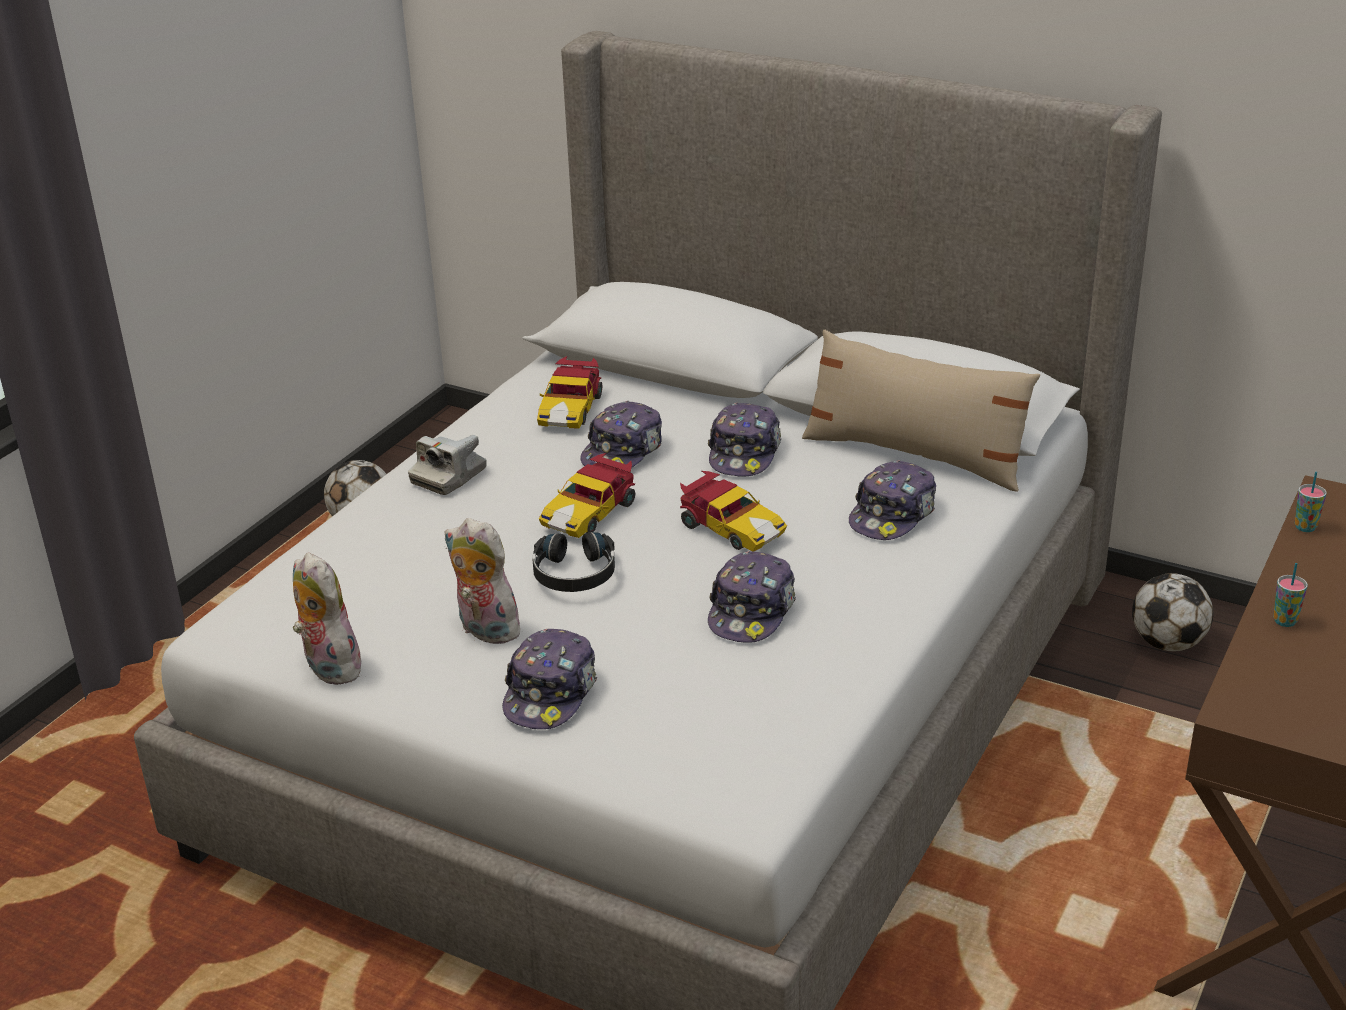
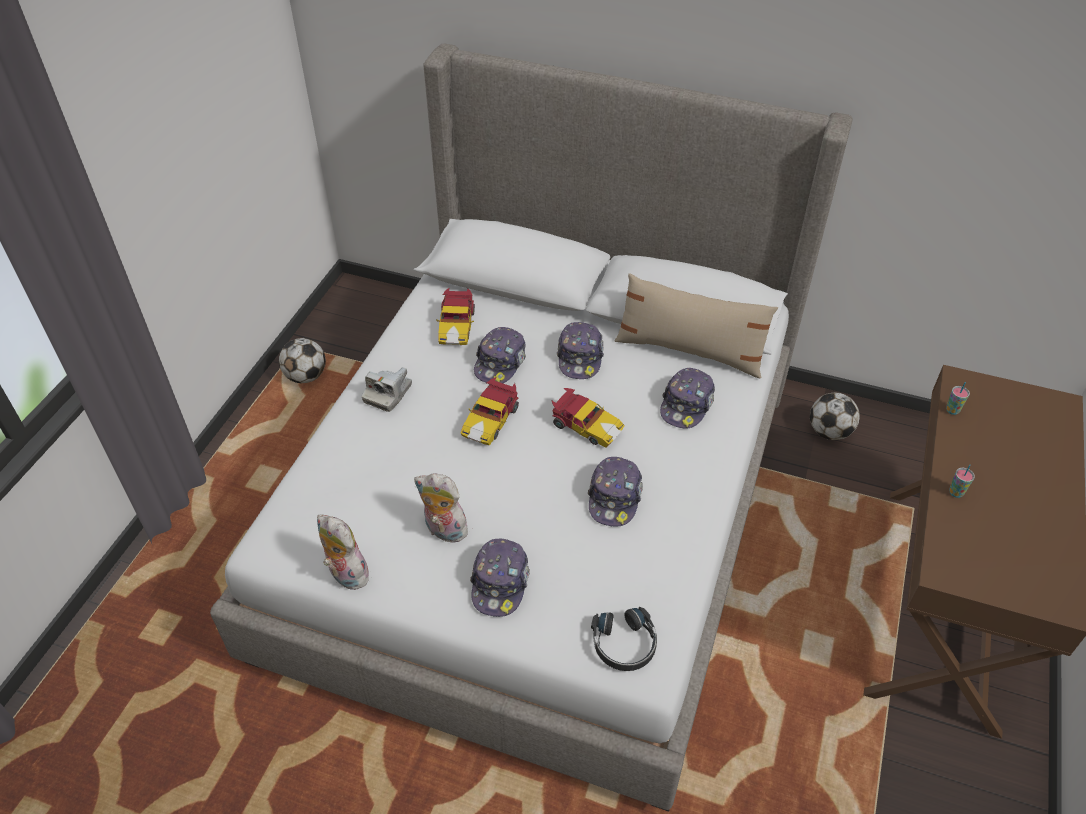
camera: 10 degrees left, 15 degrees up
black headphones [532,532,615,592] -> black headphones moved to [591,607,657,671]

